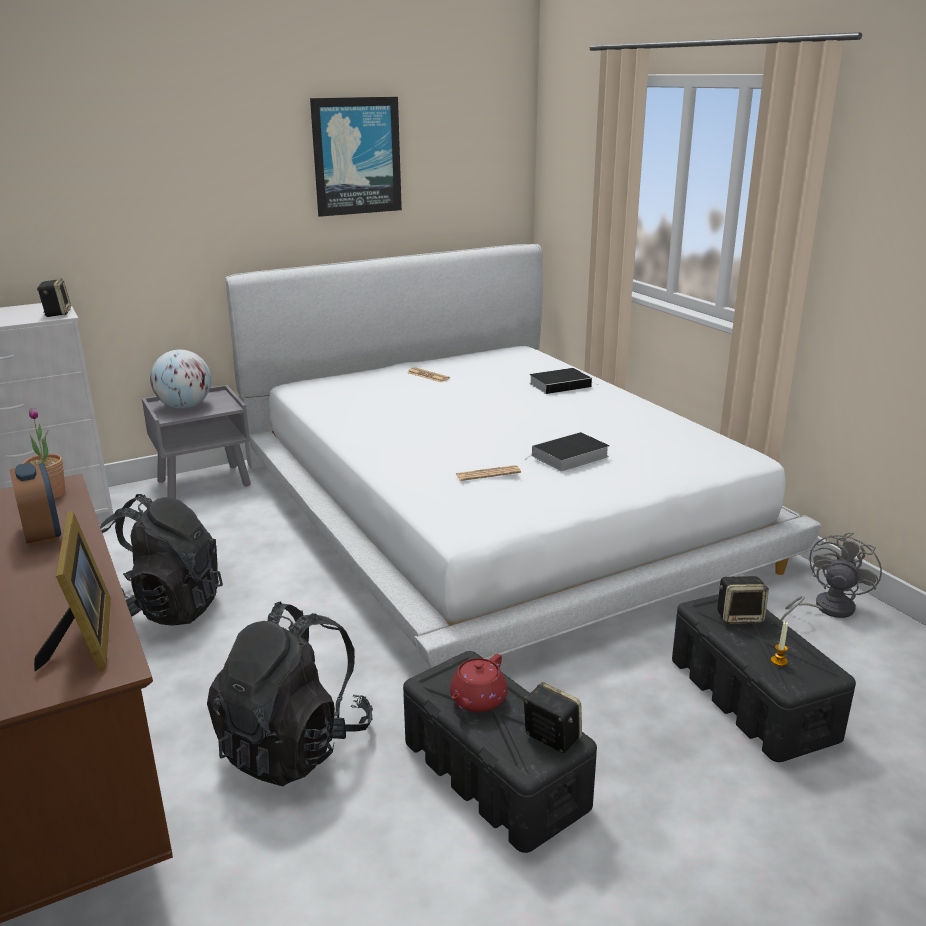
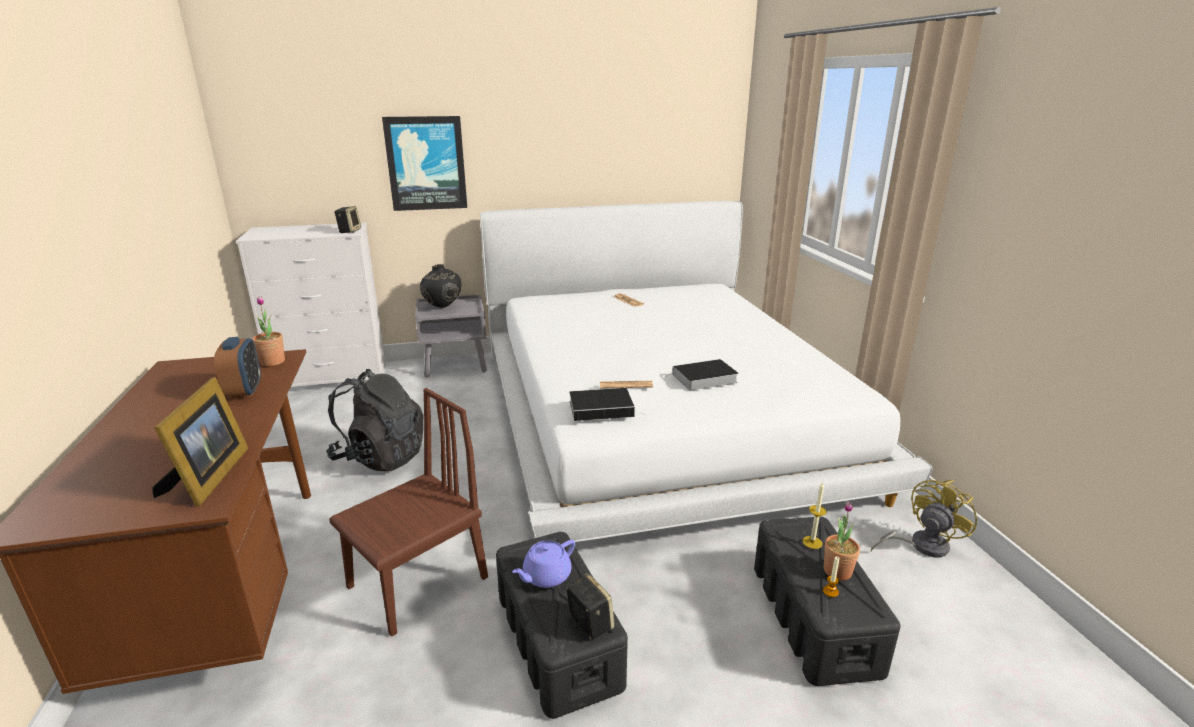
camera: 15 degrees right, 0 degrees up
globe [150,349,211,409] -> black vase [420,264,461,308]
black backpack [207,602,373,786] -> brown chair [329,388,488,637]
picture [310,97,402,217] -> picture moved to [382,116,467,211]
red teapot [450,654,507,712] -> purple teapot [512,540,575,588]
book [529,368,597,394] -> book moved to [569,388,645,421]
speaker [717,576,769,624] -> candle [803,482,827,549]
grey fan [781,533,882,621] -> yellow fan [871,479,977,557]
none -> potted plant [824,501,860,580]

